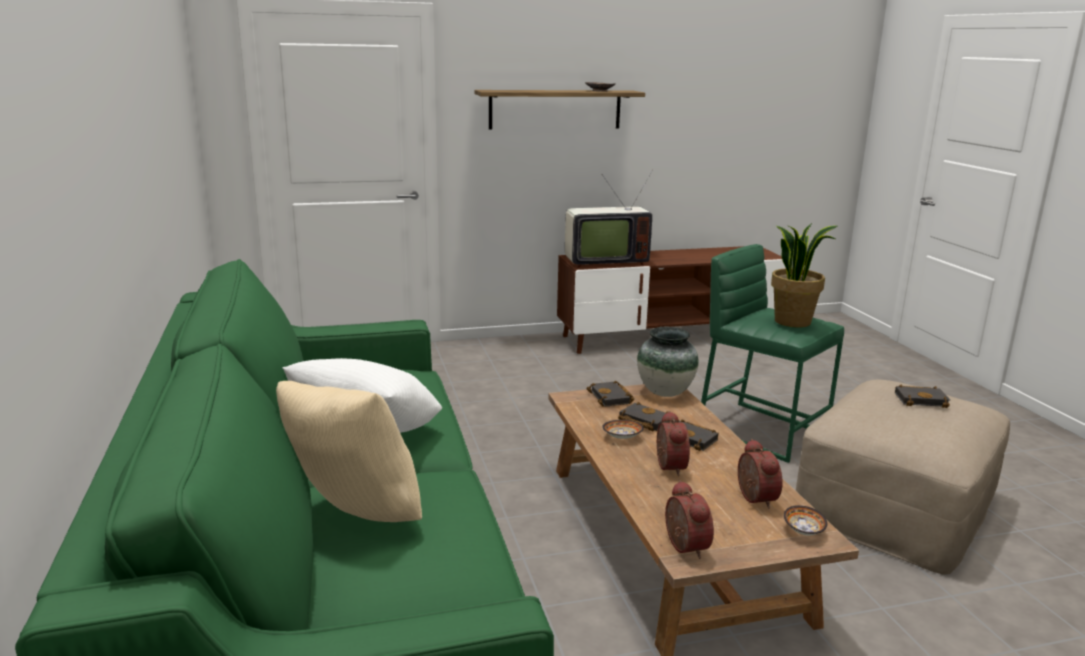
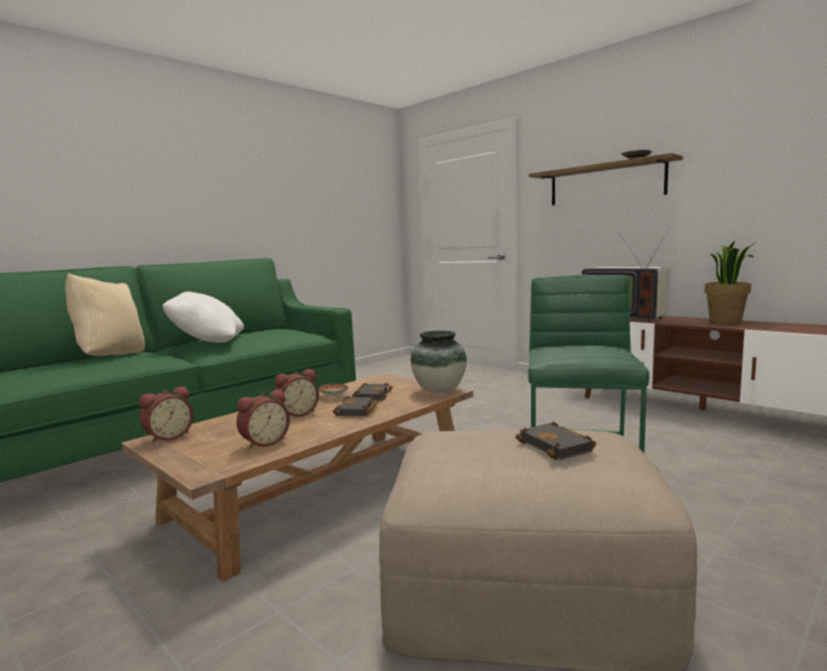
camera: 60 degrees right, 10 degrees down
black book [586,381,634,407] -> none
potted plant [771,223,837,328] -> potted plant moved to [705,241,756,324]
bowl [784,505,827,536] -> none

